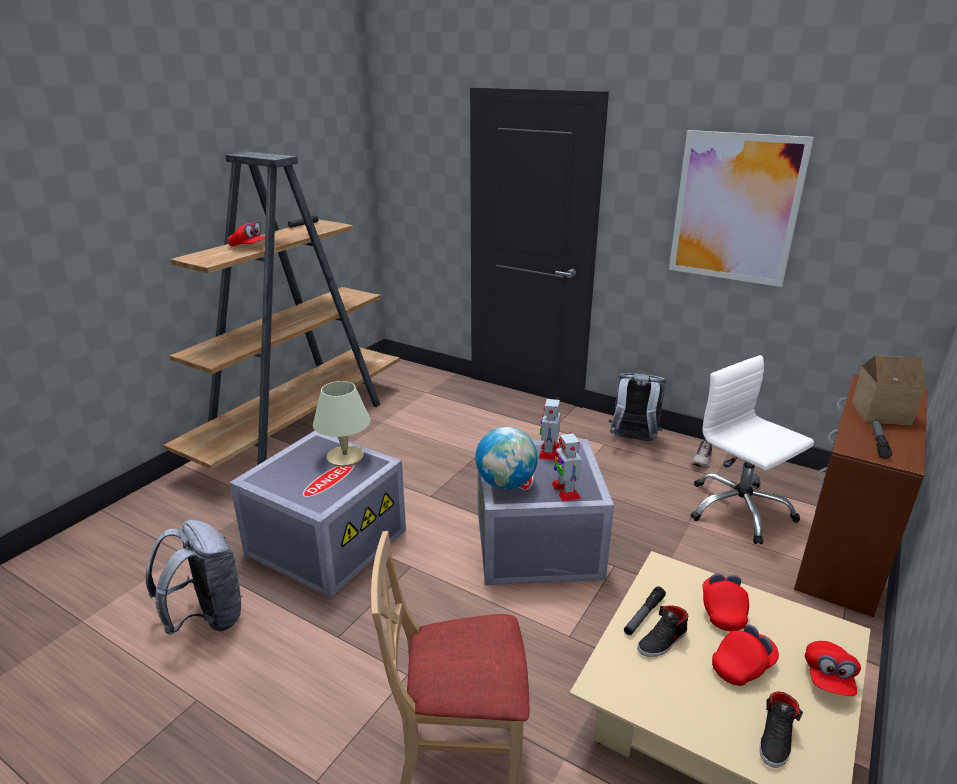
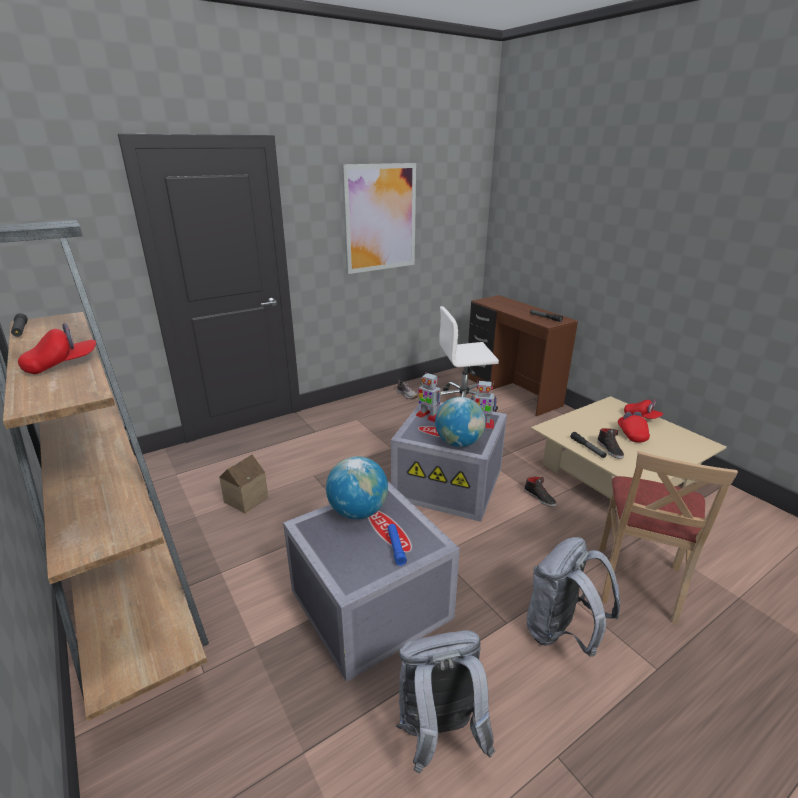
camera: 65 degrees left, 0 degrees up
beige table lamp [313,381,371,467] -> globe [326,456,388,519]
grey backpack [609,373,666,441] -> grey backpack moved to [527,537,620,657]
red cap [703,573,749,631] -> none
black shoe [760,692,803,768] -> black shoe moved to [524,477,556,507]
toy house [852,355,925,426] -> toy house moved to [219,454,269,513]
none -> blue flashlight [388,524,407,566]

